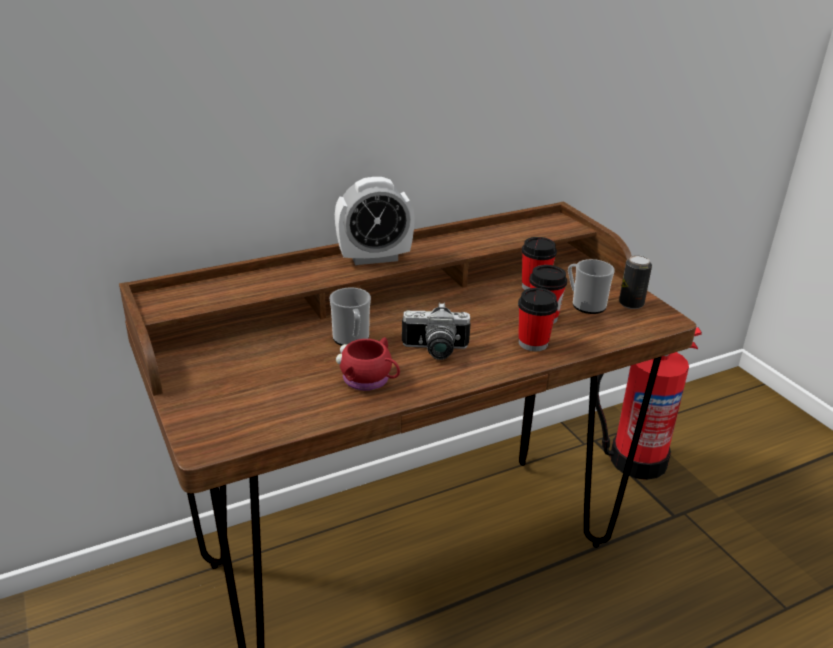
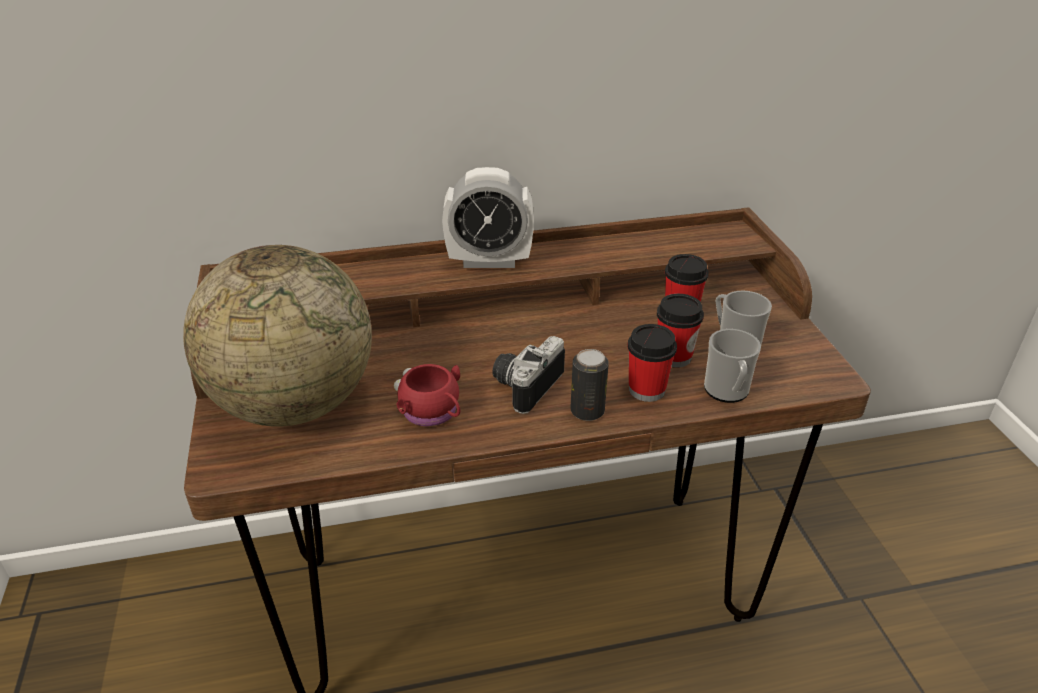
camera: 15 degrees right, 5 degrees up
mug [329,287,371,346] -> mug moved to [704,329,761,403]
camera [402,302,471,360] -> camera turned 105 degrees clockwise [492,336,565,414]
fire extinguisher [595,327,702,480] -> none
can [619,255,652,309] -> can moved to [570,349,609,421]
none -> globe [183,245,372,427]

